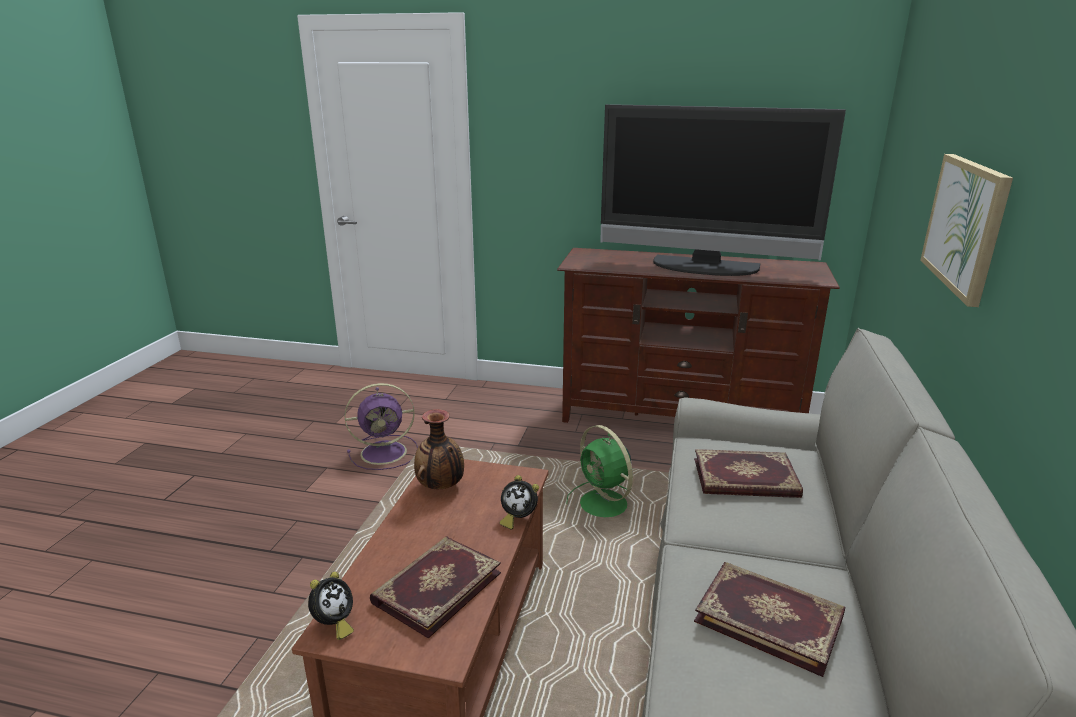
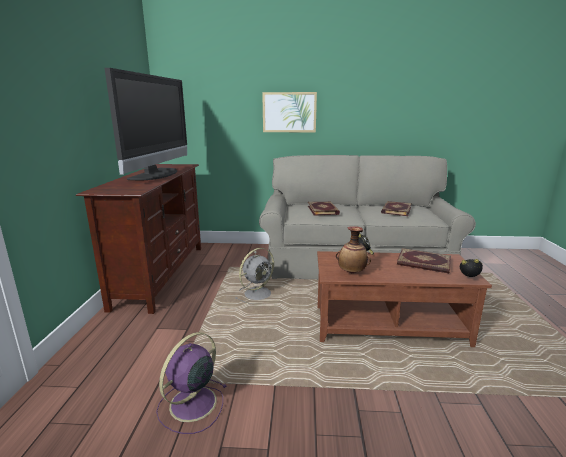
camera: 100 degrees left, 5 degrees down
purple fan [345,383,418,470] -> purple fan turned 120 degrees counterclockwise [156,332,226,434]
green fan [566,425,633,517] -> grey fan [235,248,274,304]

